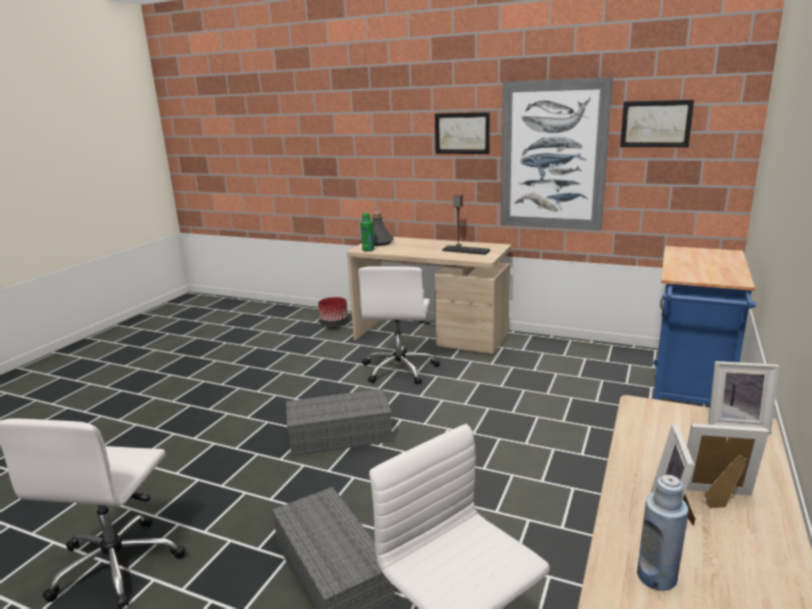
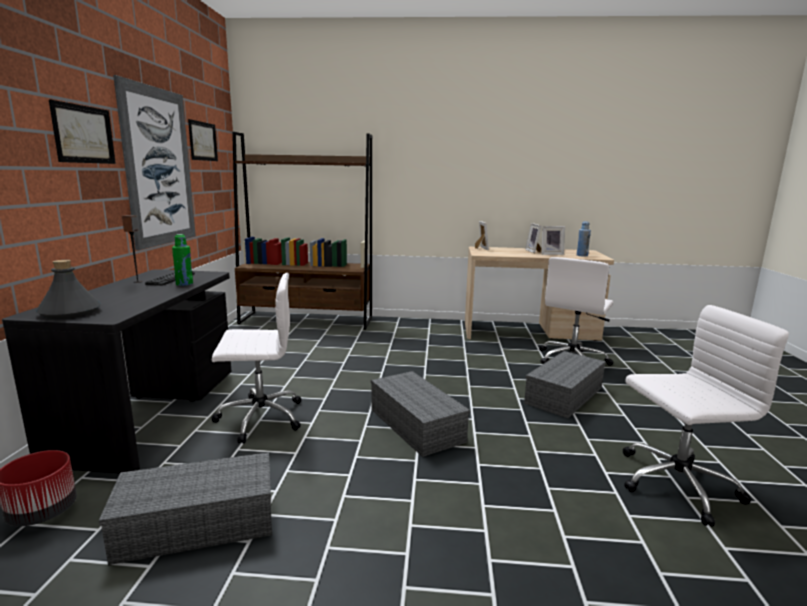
camera: 110 degrees left, 5 degrees down
beige desk [347,237,511,354] -> black desk [2,269,232,473]
green bottle [360,212,374,252] -> green bottle moved to [172,234,193,286]
blue cart [653,246,756,405] -> brown bookcase [232,132,372,330]
none -> grey storage box [99,452,272,565]

